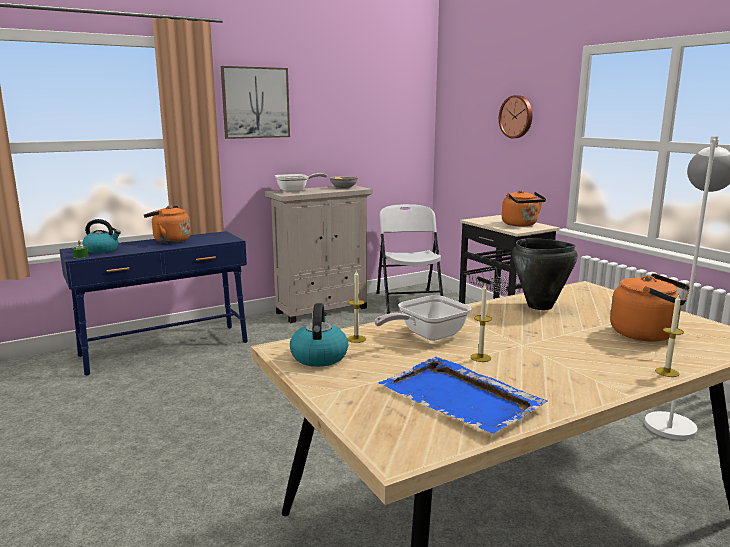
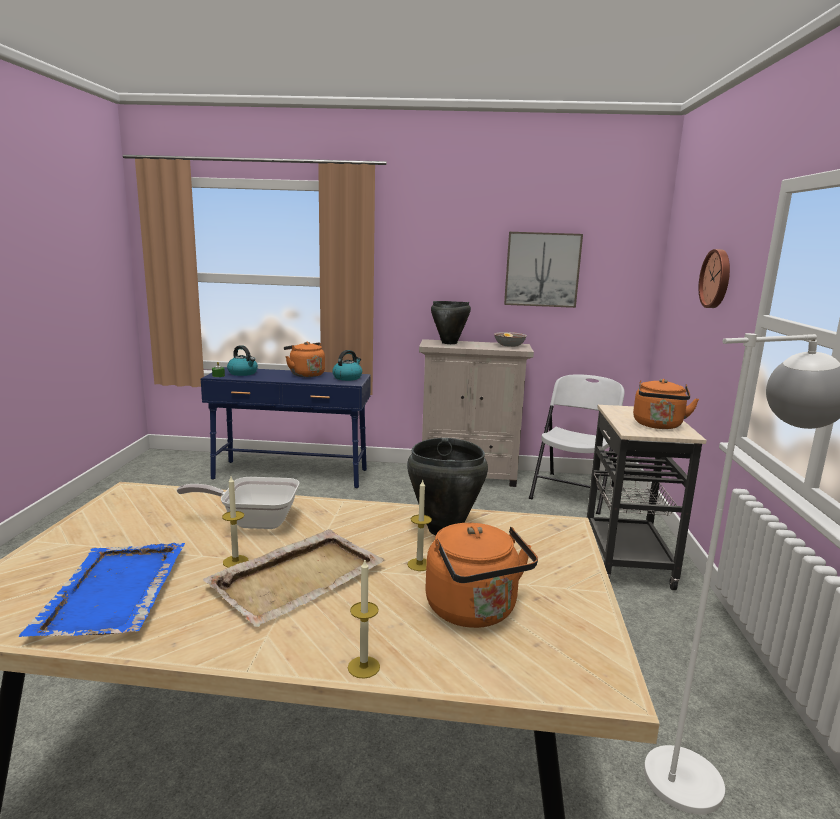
camera: 35 degrees right, 0 degrees up
picture [221,66,290,139] -> picture moved to [504,232,583,308]
frying pan [275,173,327,192] -> black cooking pot [431,301,471,344]
kettle [290,303,348,367] -> kettle moved to [332,350,362,381]
candle [347,270,366,343] -> candle moved to [407,480,432,571]
none -> beige tray [203,529,385,627]

